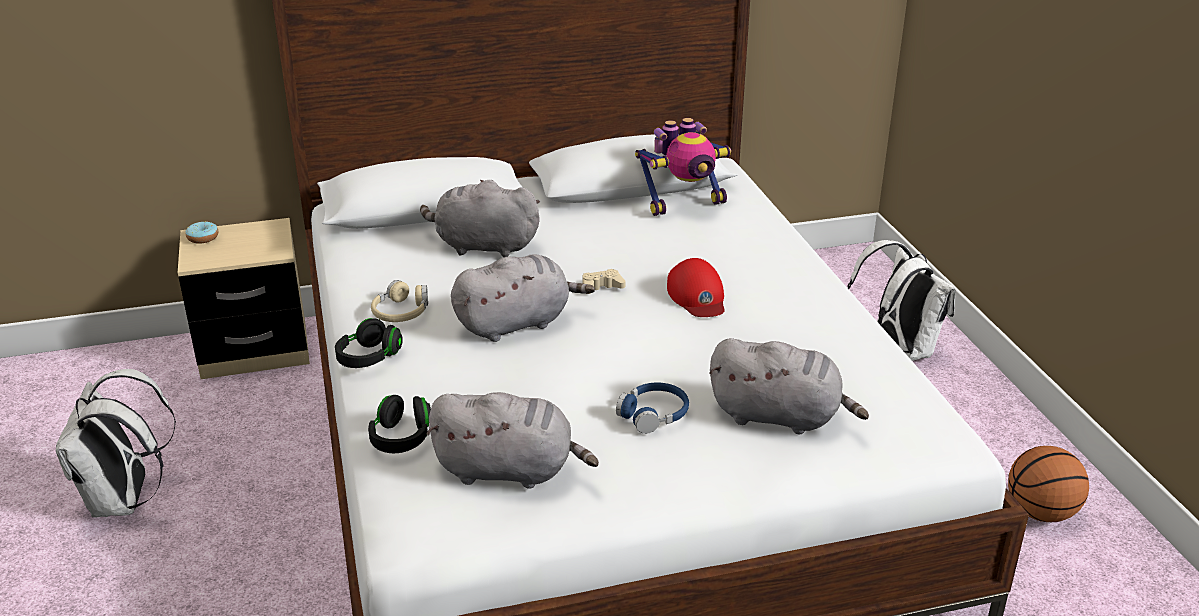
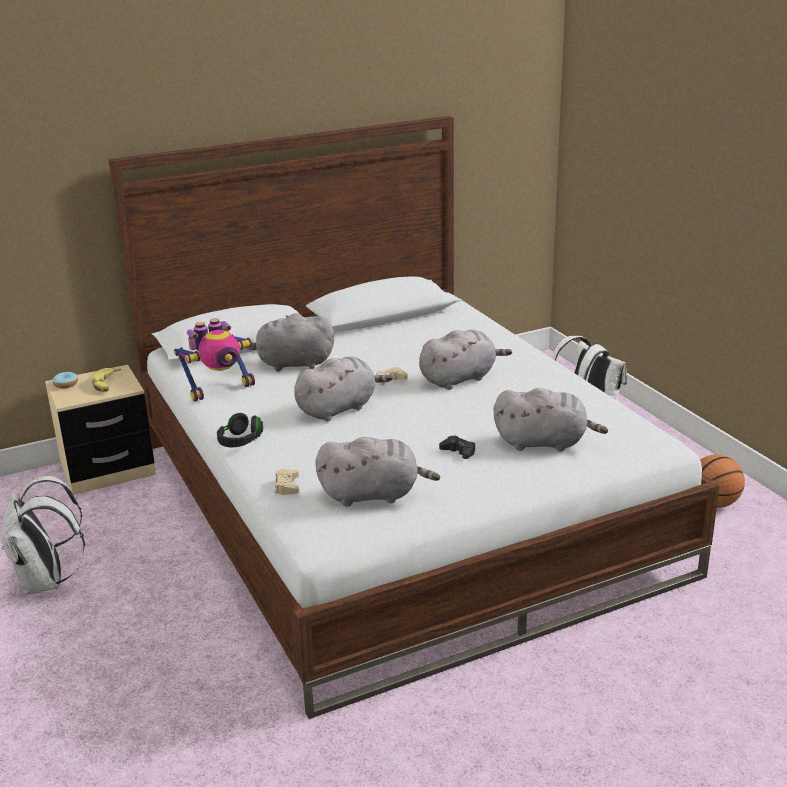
camera: 10 degrees left, 5 degrees down
black headphones [368,395,431,453] -> beige game controller [275,469,299,495]
beige headphones [371,280,428,322] -> none
blue headphones [616,383,689,434] -> black game controller [439,436,475,459]
toy robot [635,118,731,216] -> toy robot moved to [174,319,255,402]
red cap [667,258,725,317] -> grey plush toy [419,330,512,390]
none -> banana [92,368,121,392]

